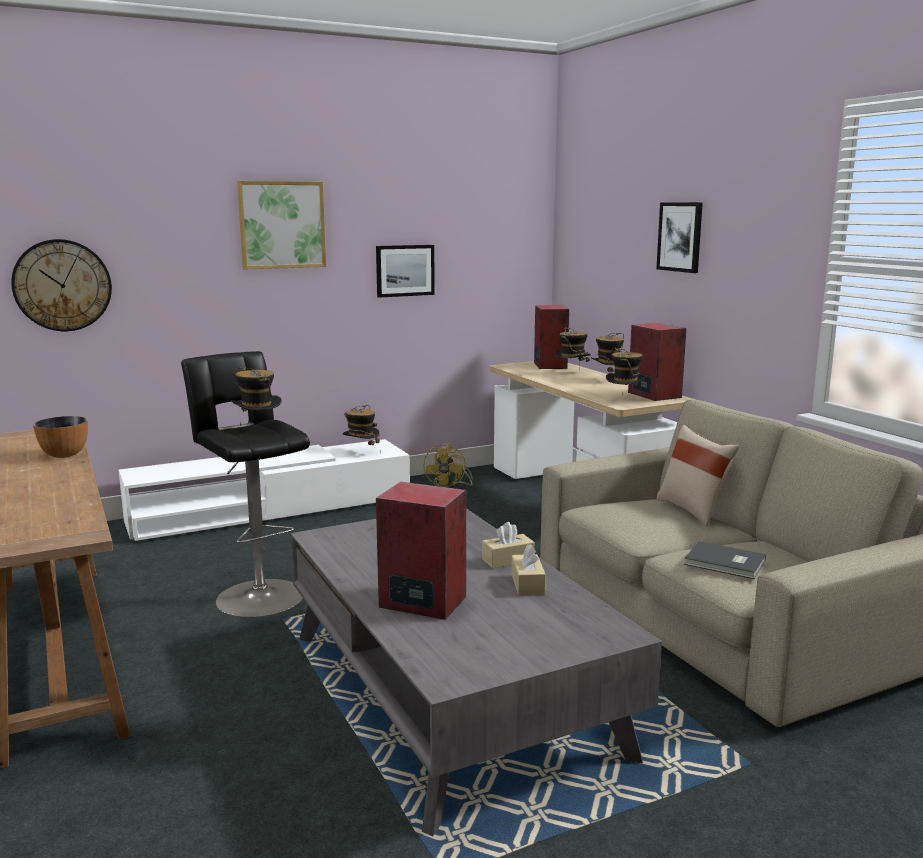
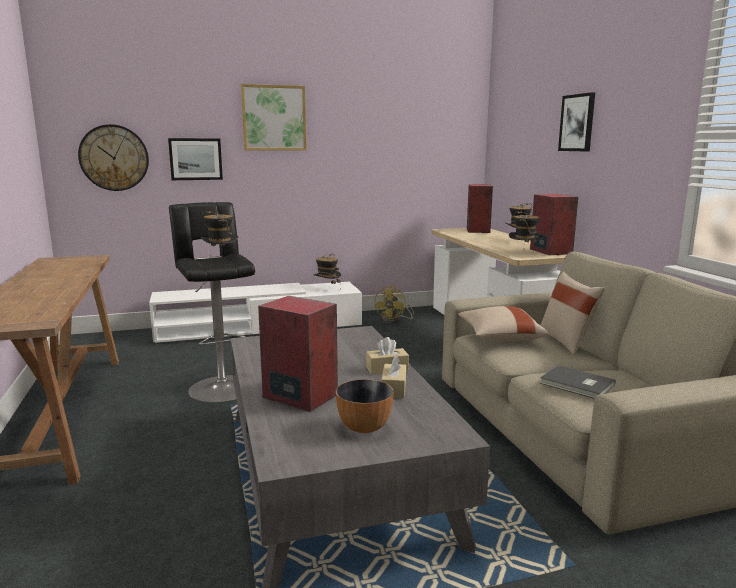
camera: 10 degrees right, 0 degrees up
bowl [33,416,88,458] -> bowl moved to [336,379,394,433]
picture [376,245,435,298] -> picture moved to [168,138,223,180]
hat [555,327,591,371] -> none
none -> beige pillow [458,306,549,341]

